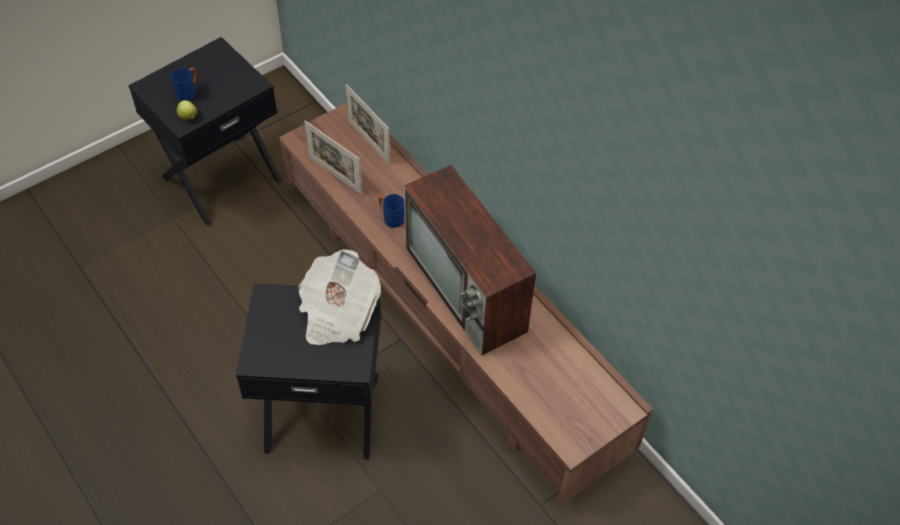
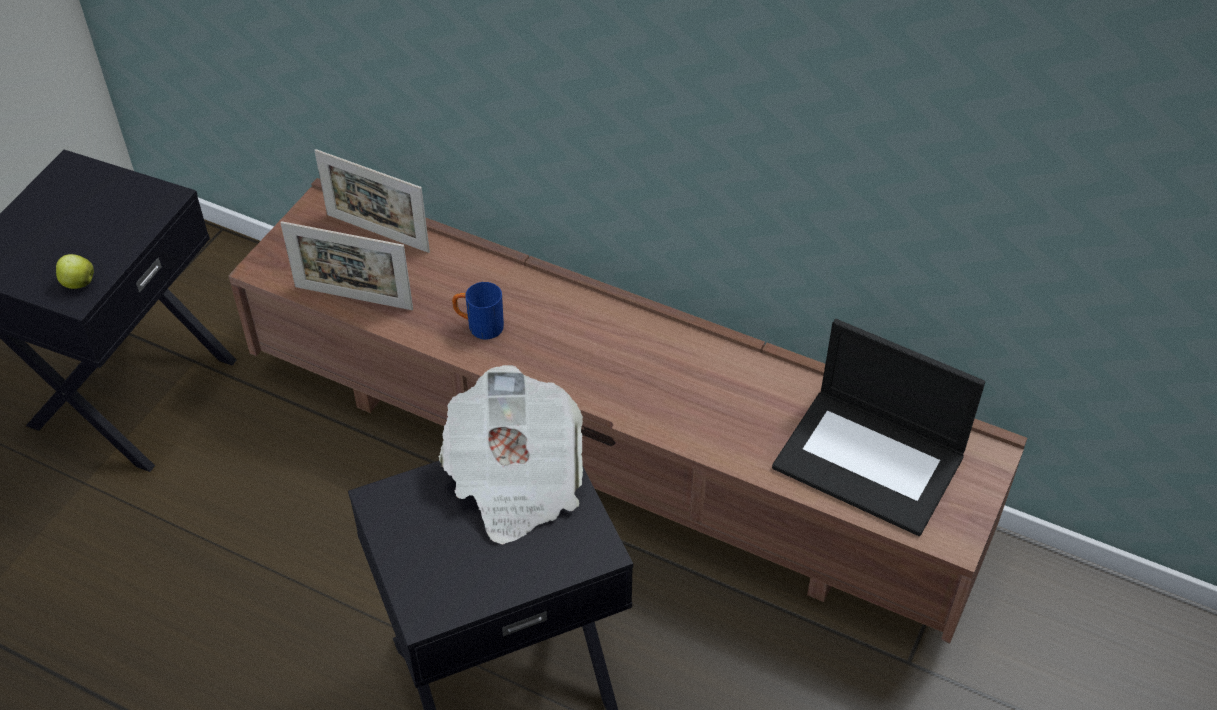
camera: 25 degrees left, 5 degrees down
blue mug [170,67,197,101] -> none
television [404,165,536,355] -> none
none -> laptop [772,319,985,536]

